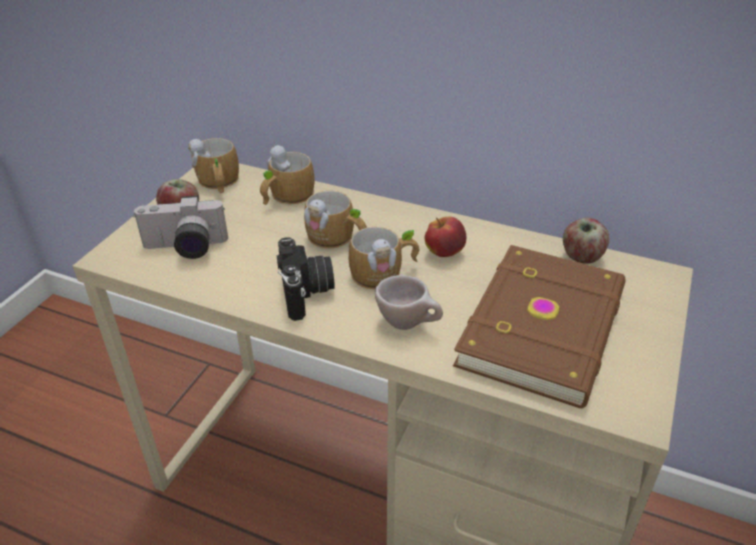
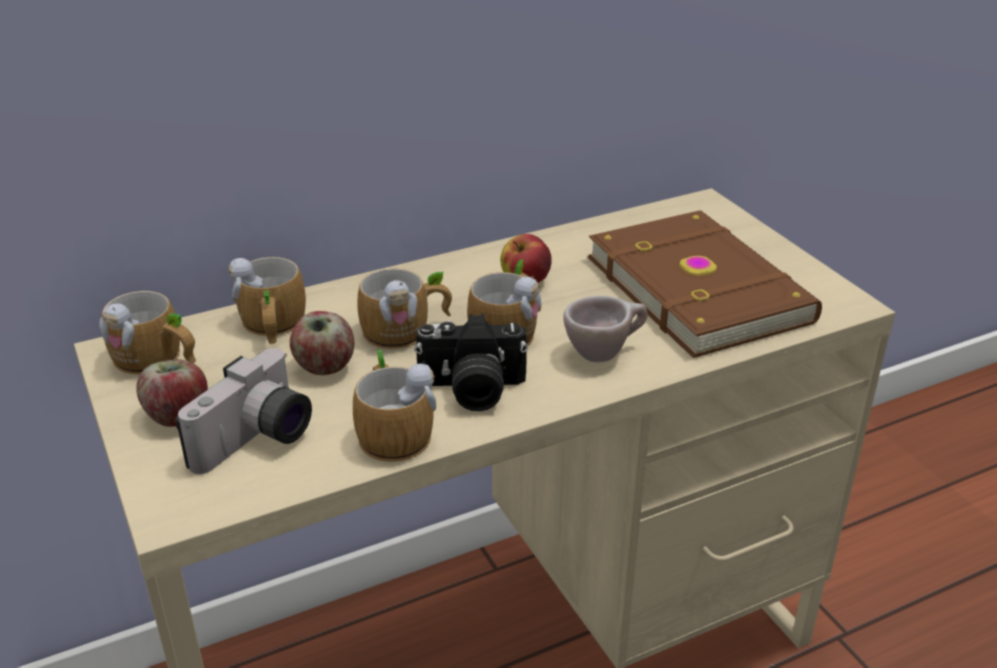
camera: 50 degrees left, 5 degrees down
camera [277,237,335,321] -> camera turned 150 degrees clockwise [414,314,528,411]
apple [563,218,609,264] -> apple moved to [290,311,354,375]
none -> mug [353,349,436,462]

